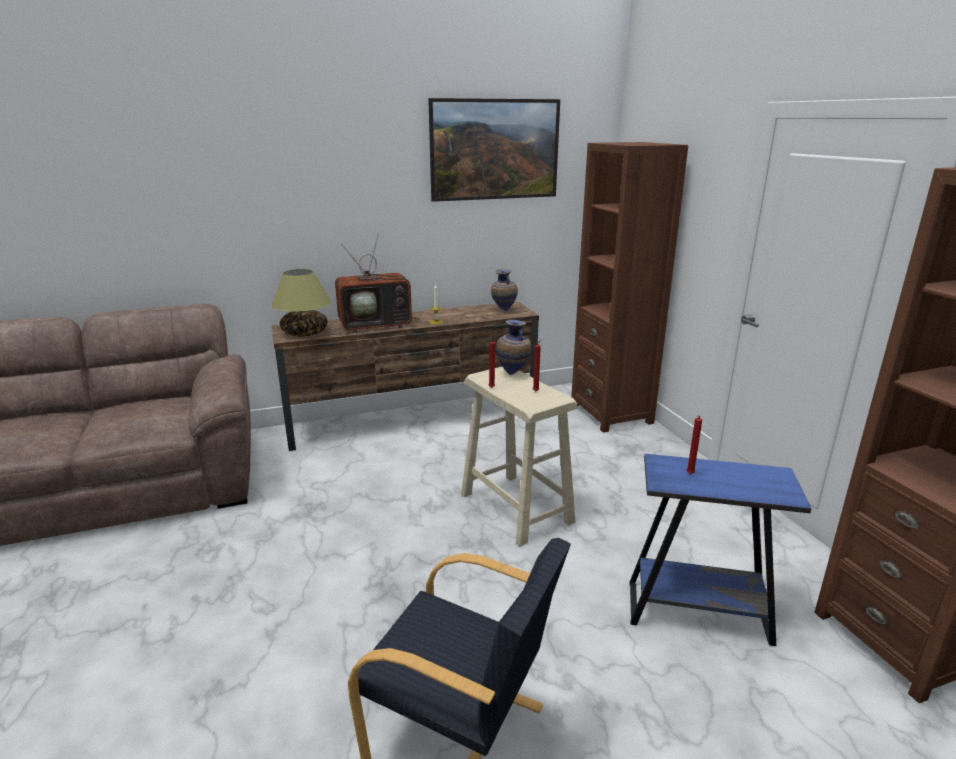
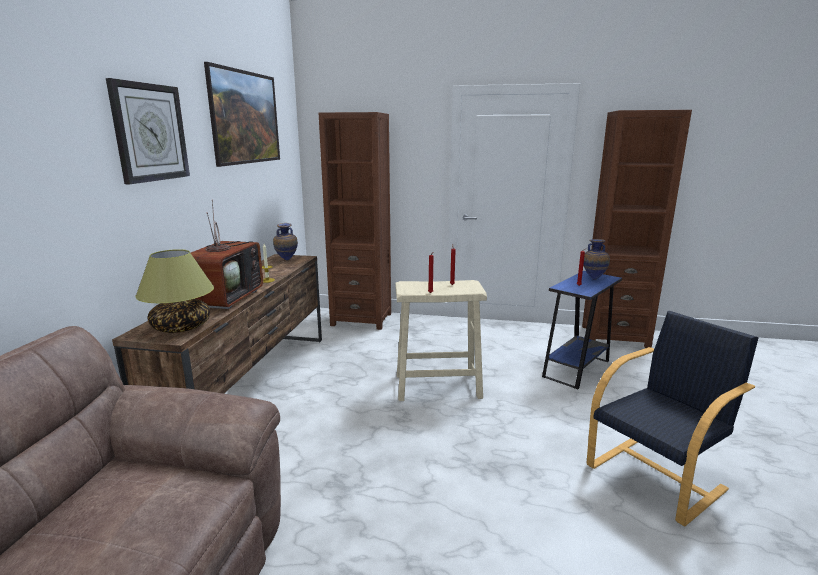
camera: 60 degrees left, 5 degrees down
vase [496,320,531,375] -> vase moved to [583,239,610,280]
none -> wall clock [106,78,190,184]

